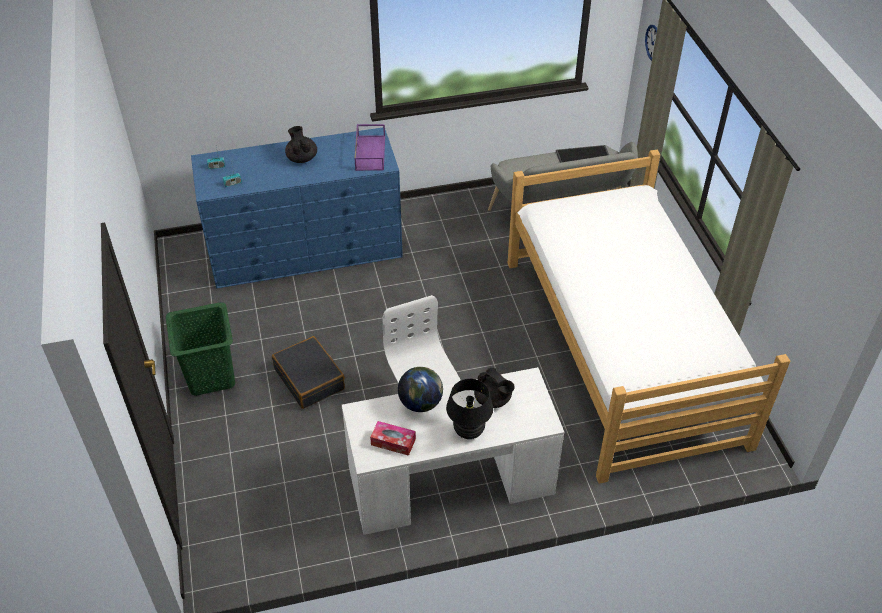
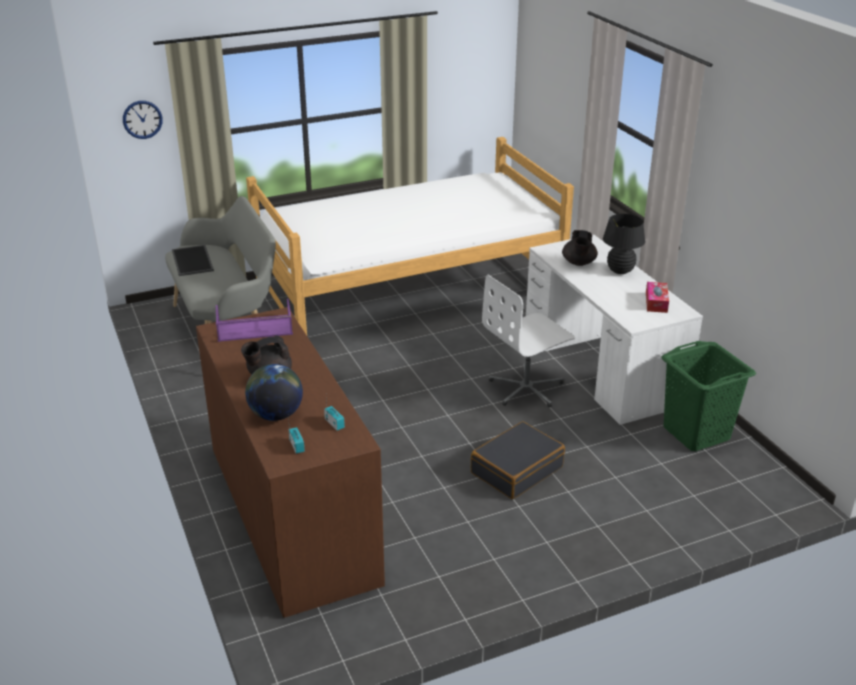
camera: 100 degrees left, 15 degrees down
green laundry basket [166,302,235,396] -> green laundry basket moved to [661,341,756,451]
blue dresser [191,127,403,288] -> brown dresser [196,307,385,618]
globe [398,367,443,412] -> globe moved to [245,364,303,421]
black teapot [474,368,515,408] -> black teapot turned 150 degrees clockwise [562,230,597,266]

